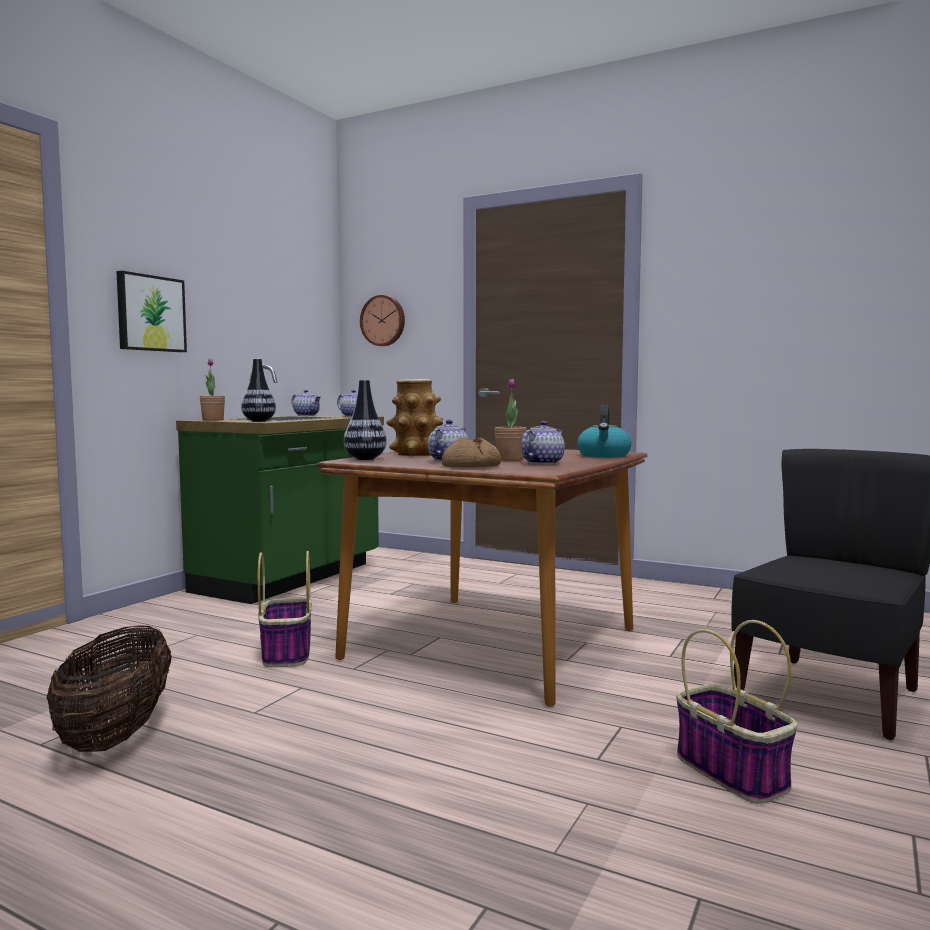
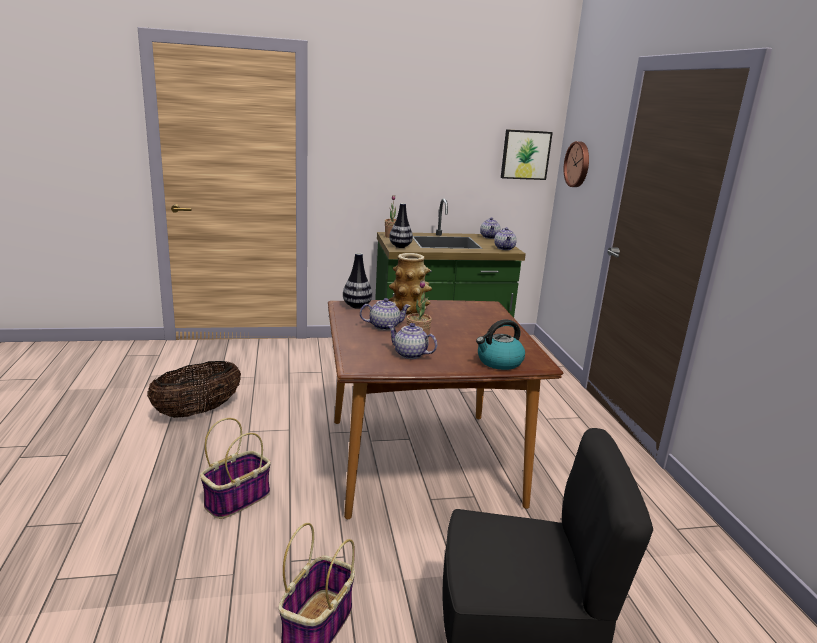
camera: 50 degrees right, 15 degrees up
picture [117,271,187,352] -> picture moved to [501,129,553,180]
basket [258,551,312,667] -> basket moved to [200,418,271,519]
bread [442,437,501,467] -> none
teapot [521,421,565,465] -> teapot turned 150 degrees counterclockwise [388,323,437,359]

